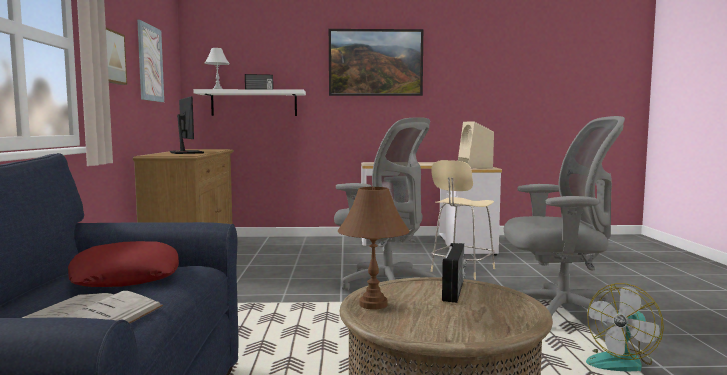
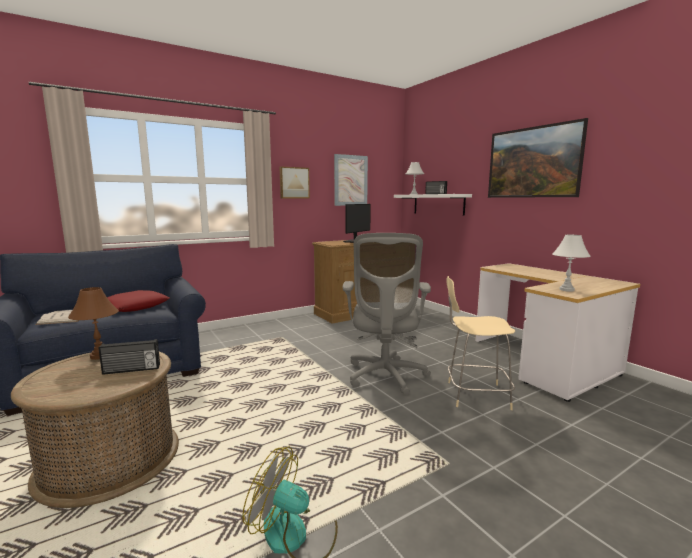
camera: 60 degrees right, 5 degrees up
beige speaker [458,121,494,168] -> white table lamp [552,235,591,292]
grey office chair [504,116,625,329] -> none

